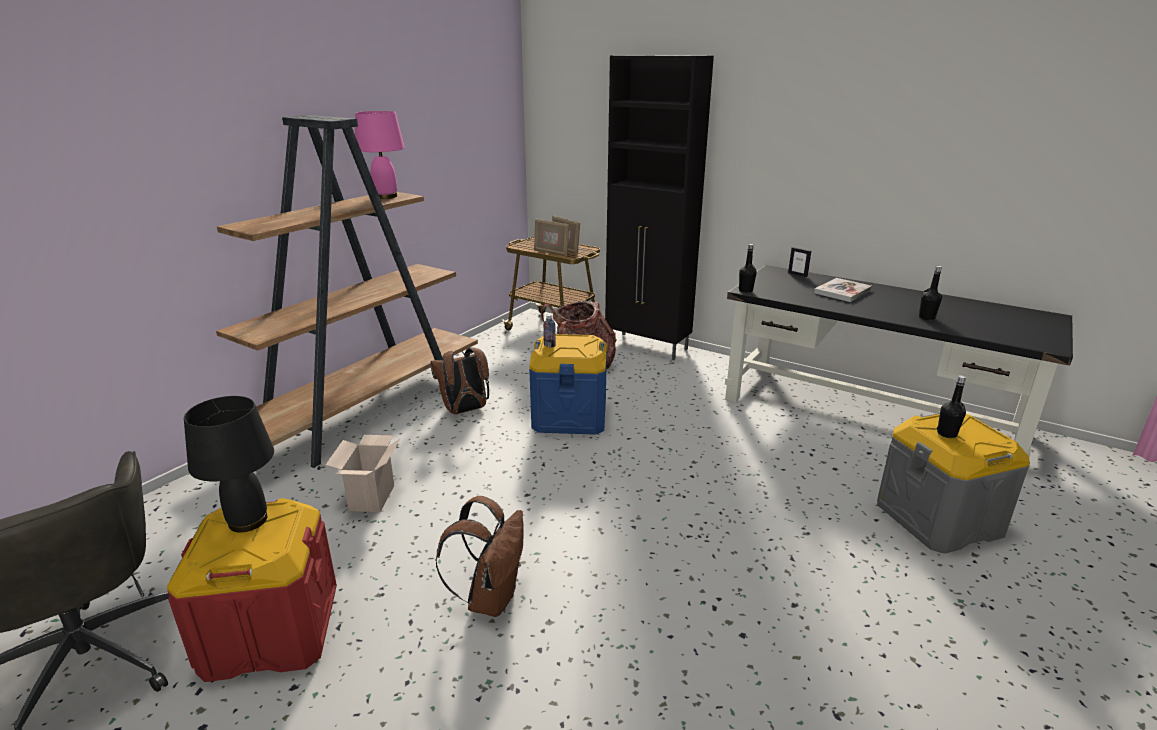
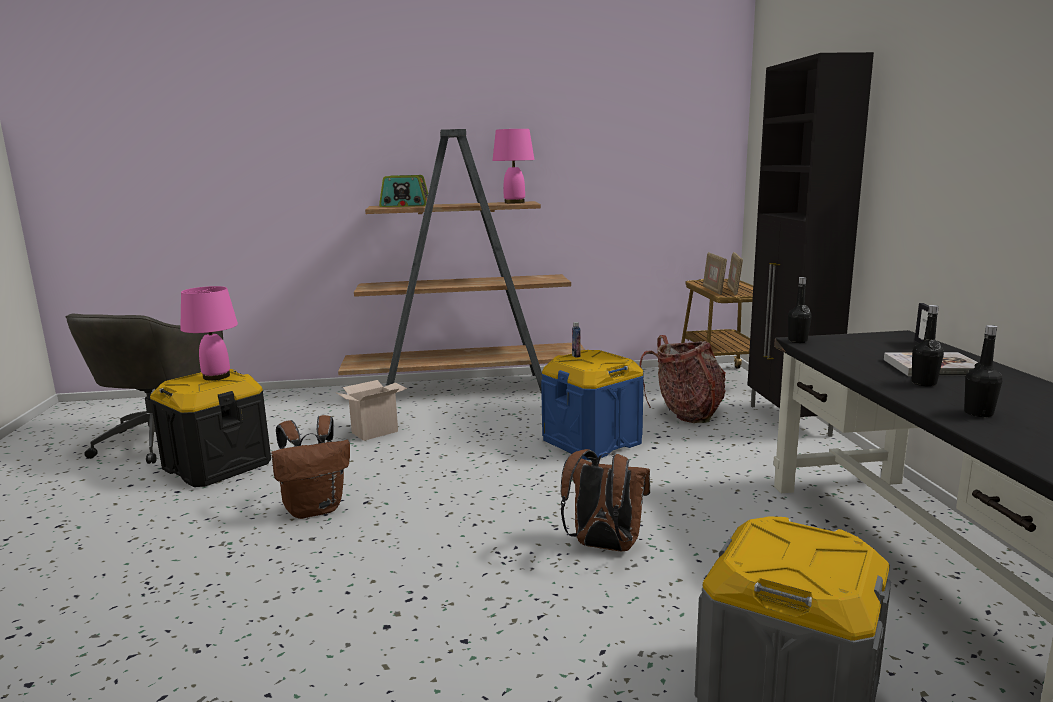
camera: 50 degrees right, 10 degrees down
red storage box [167,498,337,682] -> black storage box [150,369,271,487]
black table lamp [184,396,274,532] -> pink table lamp [180,286,238,380]
brown backpack [430,347,489,414] -> brown backpack moved to [561,449,650,551]
black bottle [937,375,966,438] -> black bottle moved to [912,305,944,386]
none -> radio [379,175,428,207]

